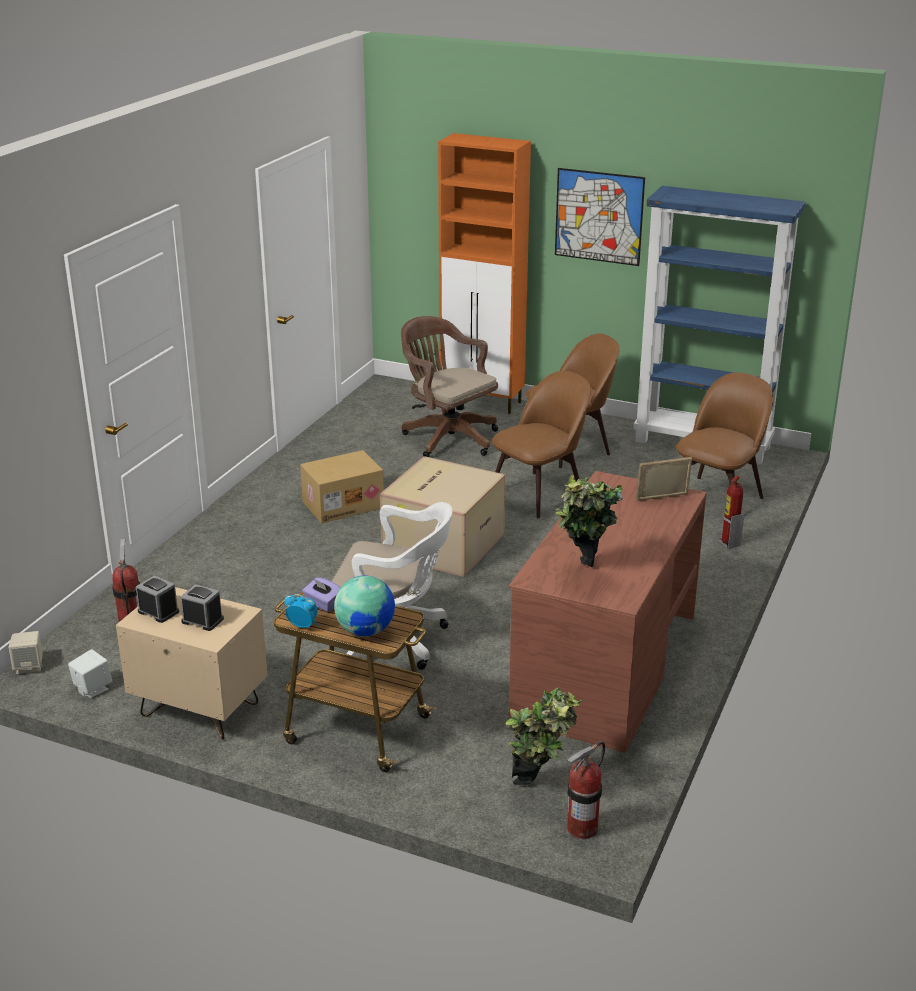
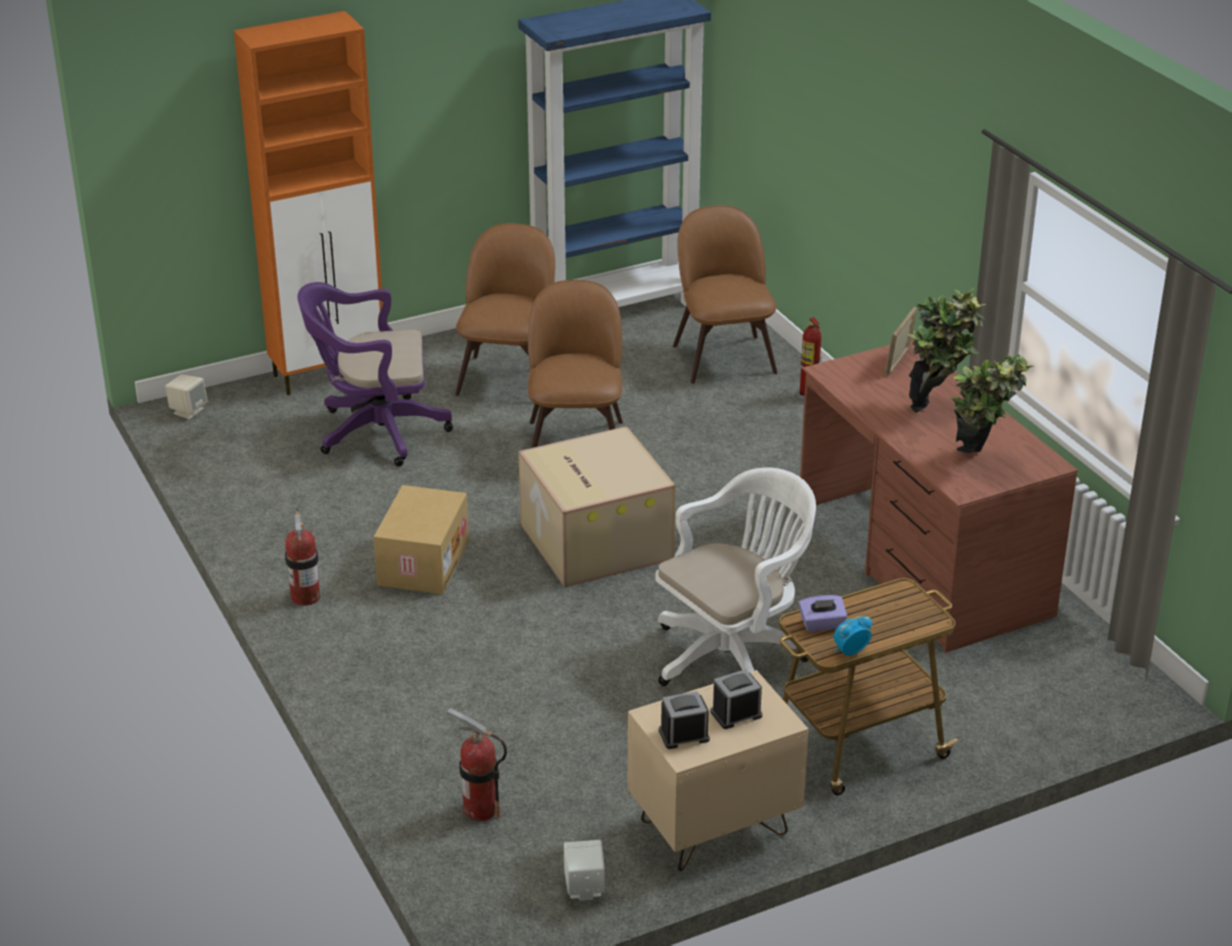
camera: 50 degrees left, 5 degrees up
beige speaker [9,631,43,674] -> beige speaker moved to [165,374,208,419]
globe [334,576,395,636] -> none
brown office chair [401,316,498,457] -> purple office chair [297,282,453,467]
potted plant [506,688,585,785] -> potted plant moved to [909,288,986,412]
picture [555,168,645,266] -> none
fire extinguisher [567,741,605,839] -> fire extinguisher moved to [285,508,320,606]

